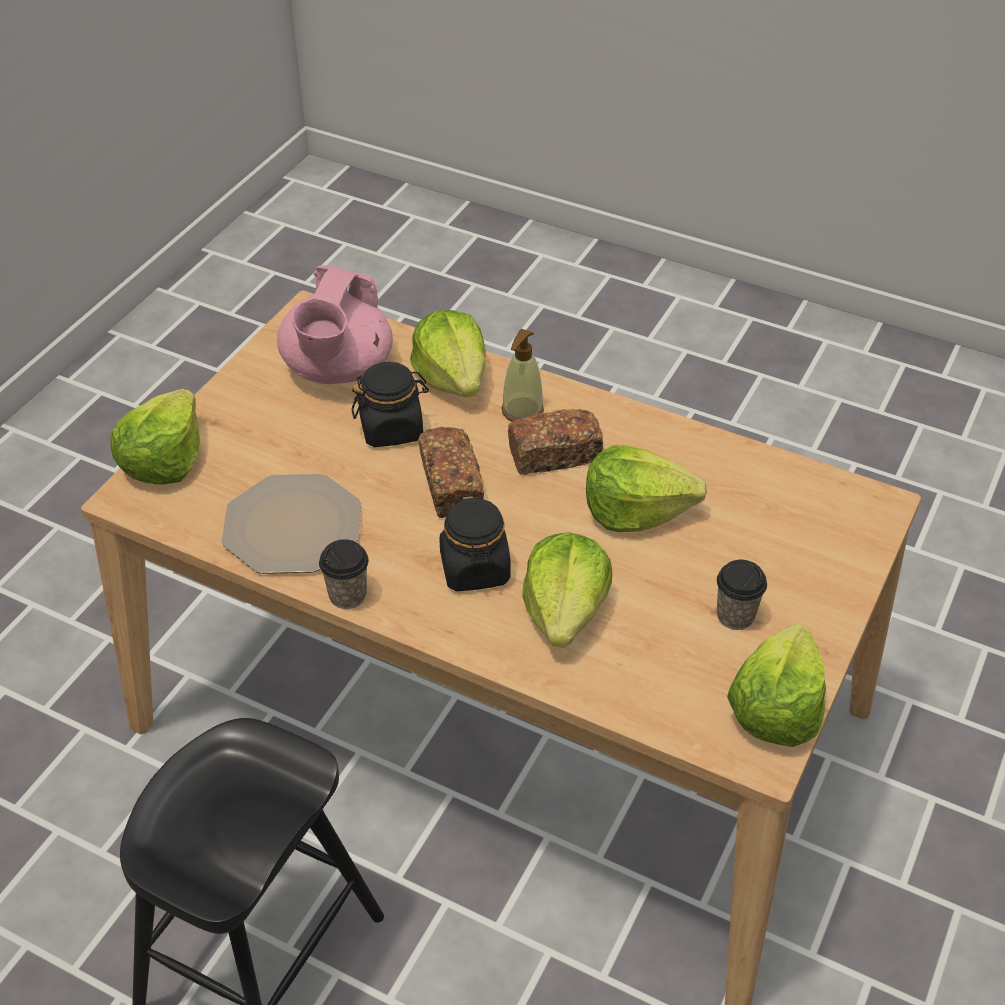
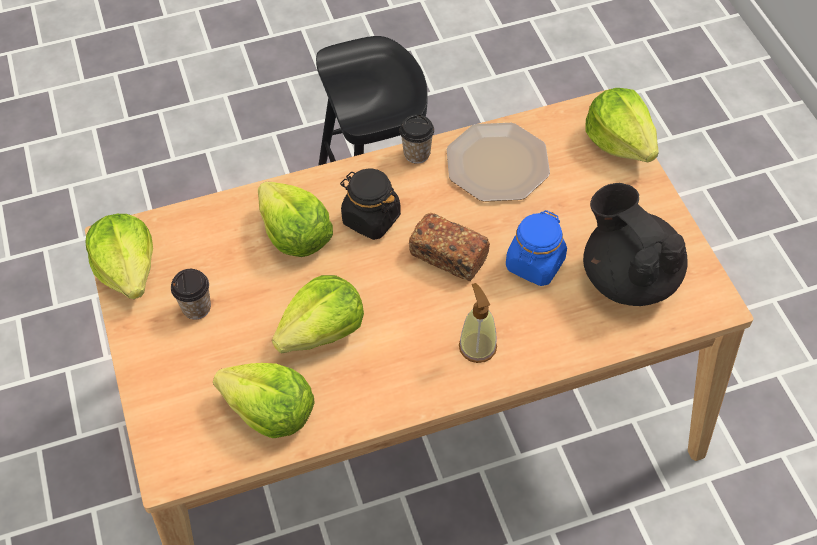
camera: 135 degrees right, 10 degrees up
pink teapot [277,265,393,384] -> black teapot [583,183,688,306]
black jar [352,362,429,447] -> blue jar [506,210,567,286]
lettuce [410,310,486,397] -> lettuce moved to [213,363,315,438]
bread [508,409,603,475] -> none

